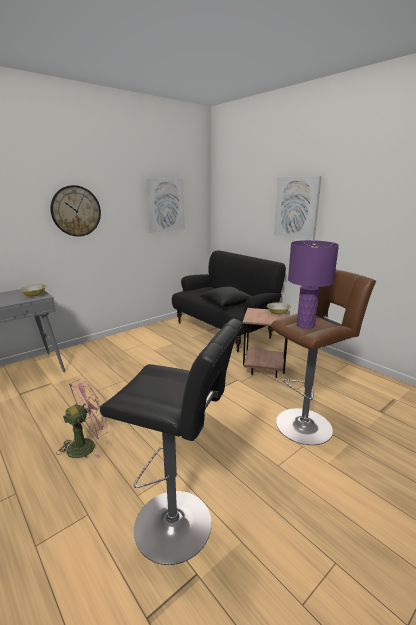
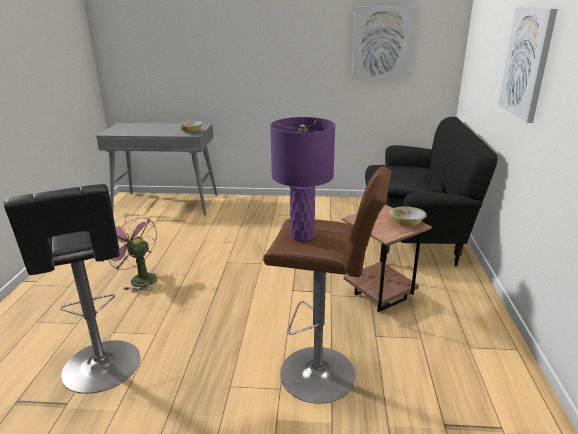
camera: 45 degrees right, 5 degrees up
wall clock [51,185,101,237] -> none
pink fan [56,379,108,458] -> pink fan turned 150 degrees counterclockwise [107,214,157,293]

